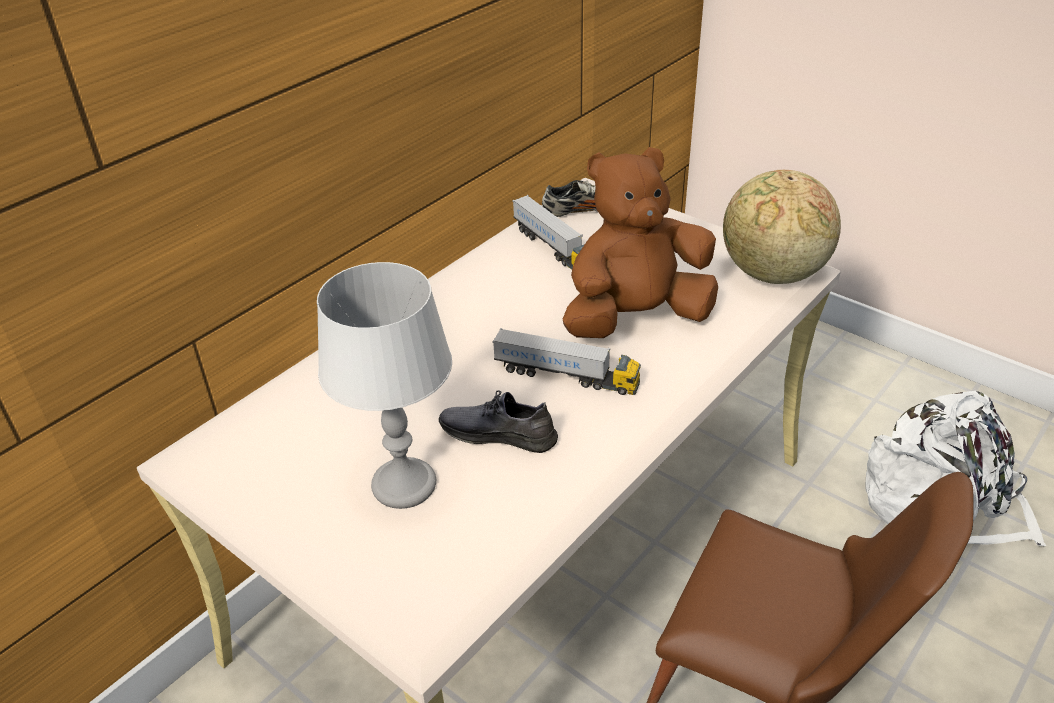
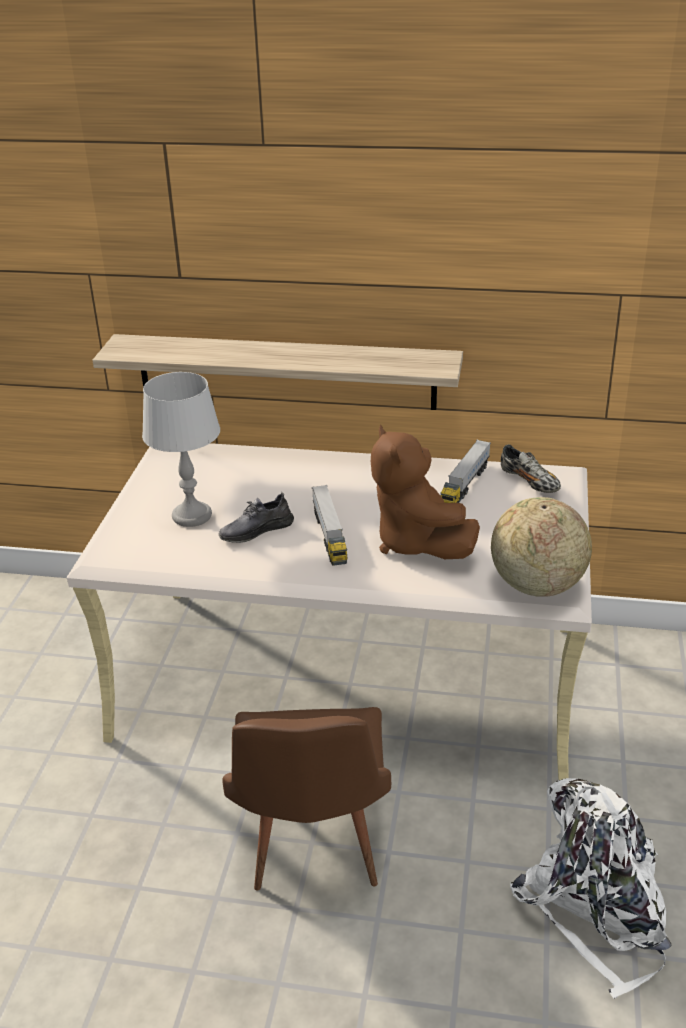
camera: 60 degrees right, 5 degrees down
grey shoe [439,390,558,453] -> grey shoe turned 105 degrees counterclockwise [219,492,294,543]
brown plush toy [563,147,718,338] -> brown plush toy turned 150 degrees counterclockwise [371,424,480,559]
none -> shelf [92,334,463,410]

